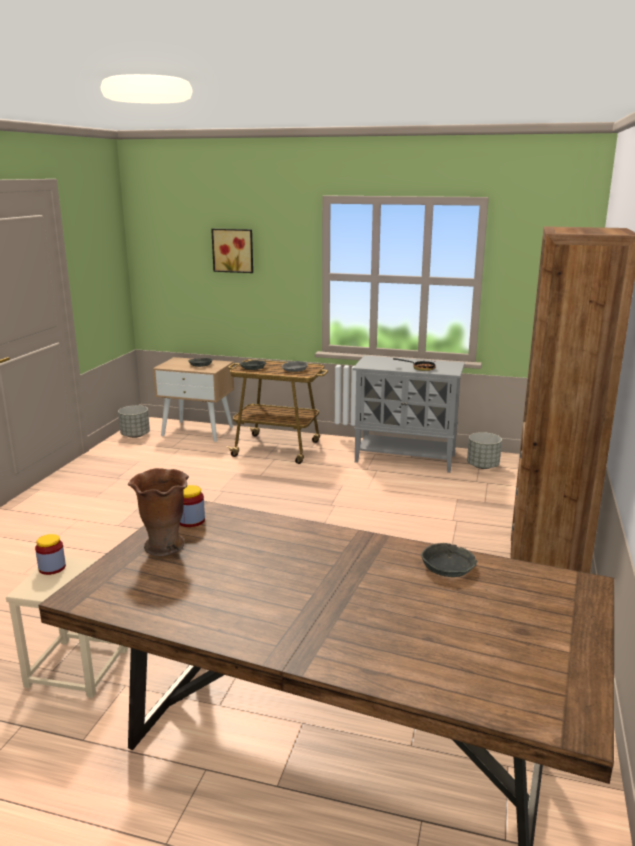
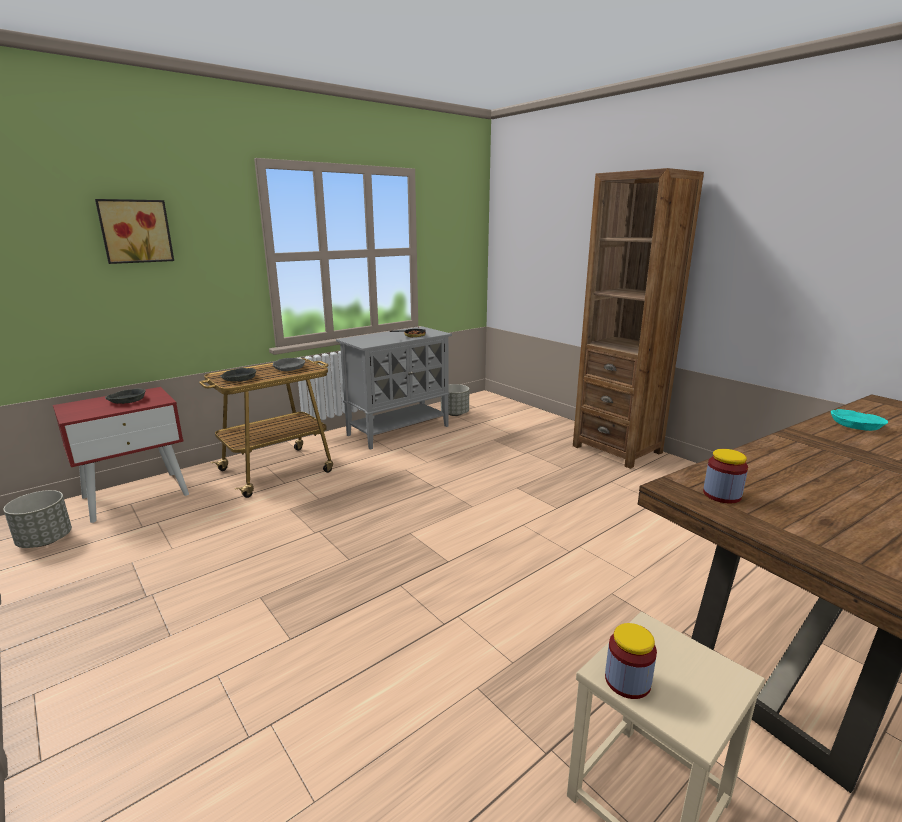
camera: 55 degrees left, 0 degrees up
brown vase [128,468,189,556] -> none
beige nightstand [153,357,234,442] -> red nightstand [53,387,189,523]
grey bowl [421,543,477,577] -> turquoise bowl [831,409,888,431]

